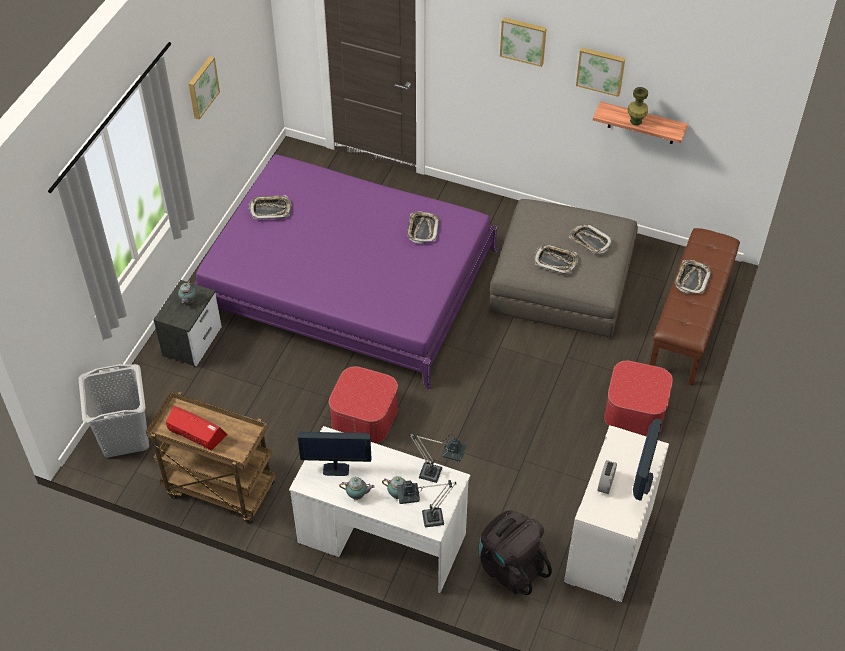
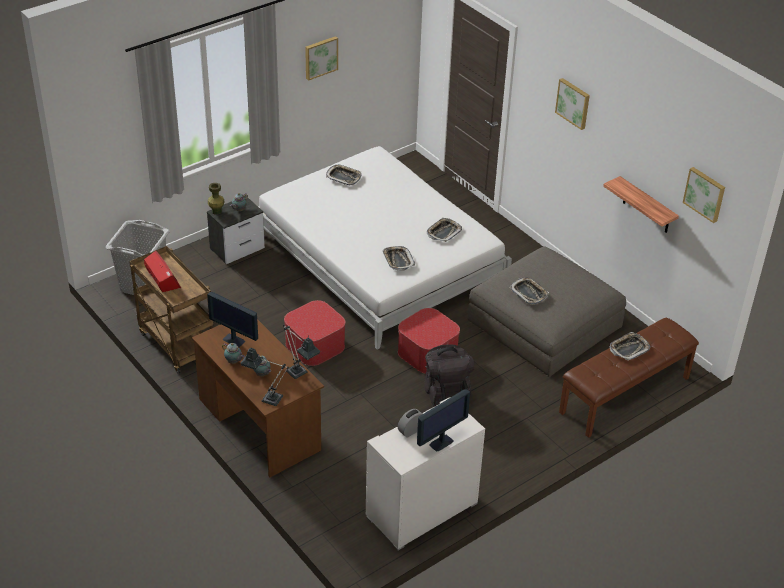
camera: 30 degrees right, 10 degrees down
purple bed [194,154,498,390] -> white bed [258,146,512,350]
white desk [289,426,470,593] -> brown desk [192,319,324,478]
black backpack [479,510,552,595] -> black backpack moved to [424,344,474,407]
tray [569,224,613,254] -> tray moved to [382,246,415,271]
picture [576,48,625,97] -> picture moved to [683,167,725,223]
ottoman [604,361,673,437] -> ottoman moved to [398,308,460,374]
green vase [628,87,648,125] -> green vase moved to [208,183,225,215]

